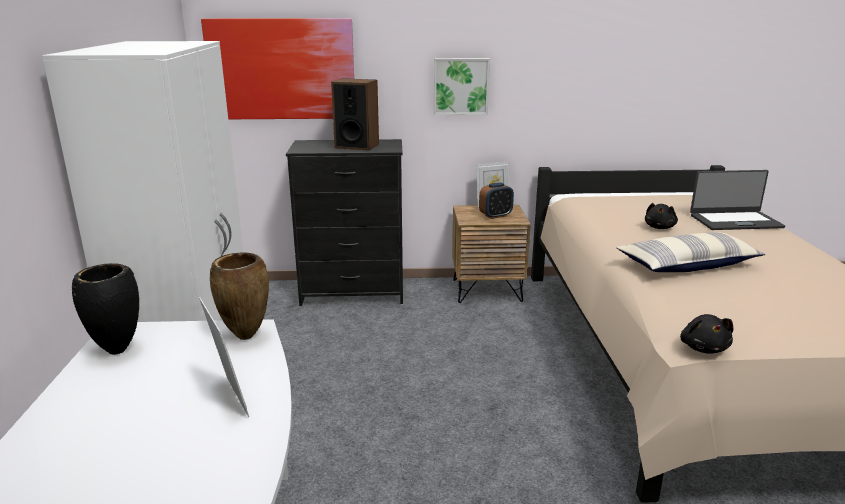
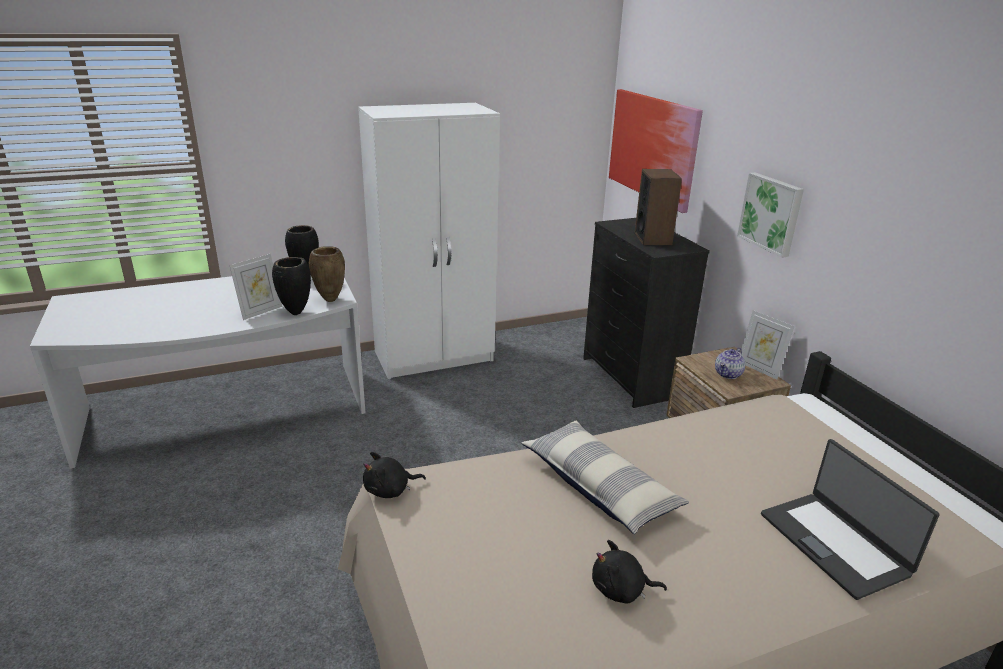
camera: 70 degrees right, 5 degrees up
alarm clock [479,182,514,219] -> teapot [715,348,745,379]
black plush toy [645,203,678,229] -> black plush toy moved to [592,540,667,603]
none -> black vase [272,257,311,315]

